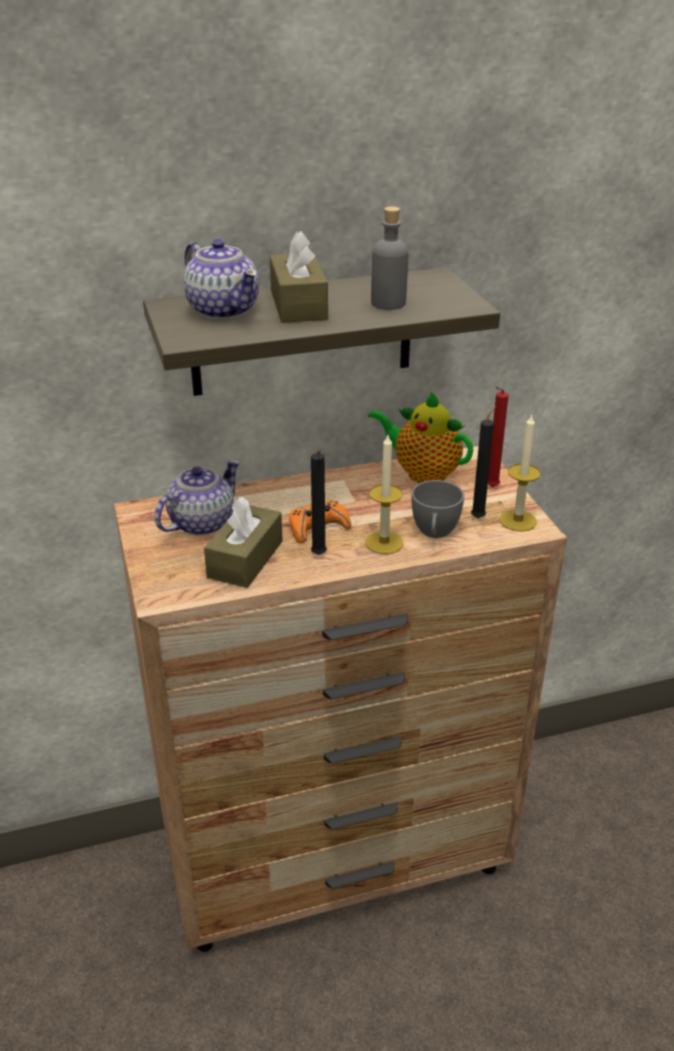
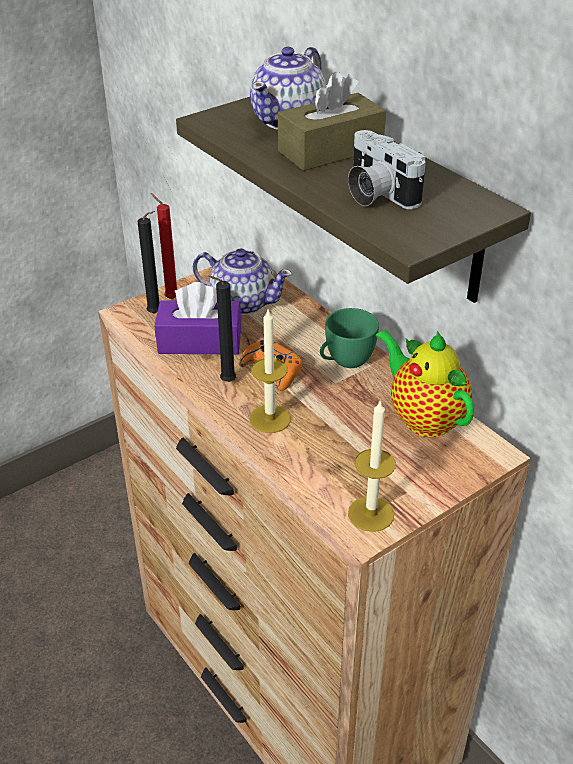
camera: 70 degrees right, 5 degrees up
brown tissue box [204,497,283,588] -> purple tissue box [155,282,242,355]
teapot [368,391,473,483] -> teapot turned 45 degrees counterclockwise [375,330,474,438]
grey bottle [371,206,409,310] -> camera [348,130,426,209]
grey cup [411,480,464,538] -> none
black candle [471,406,496,518] -> black candle moved to [137,211,159,314]
red candle [488,387,508,487] -> red candle moved to [151,193,177,299]
none -> green cup [320,308,379,368]

